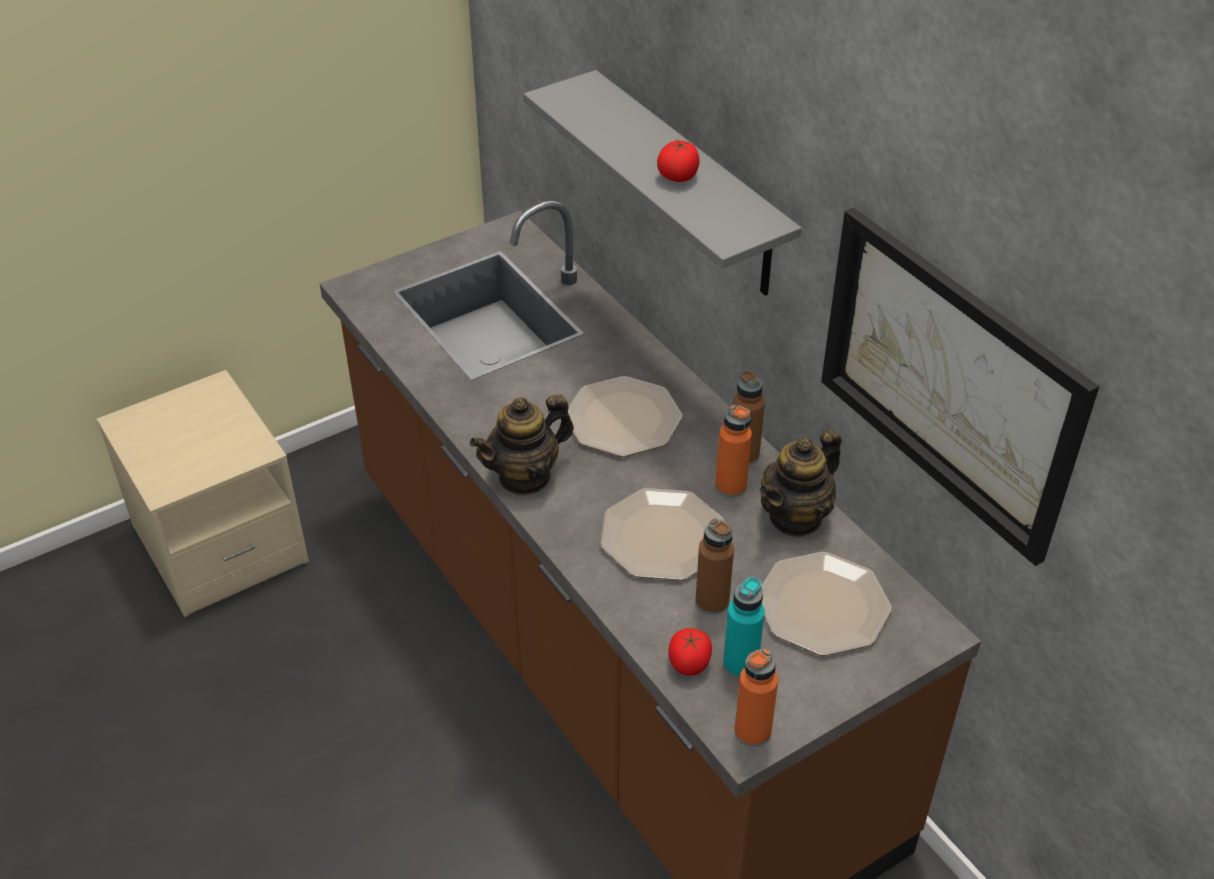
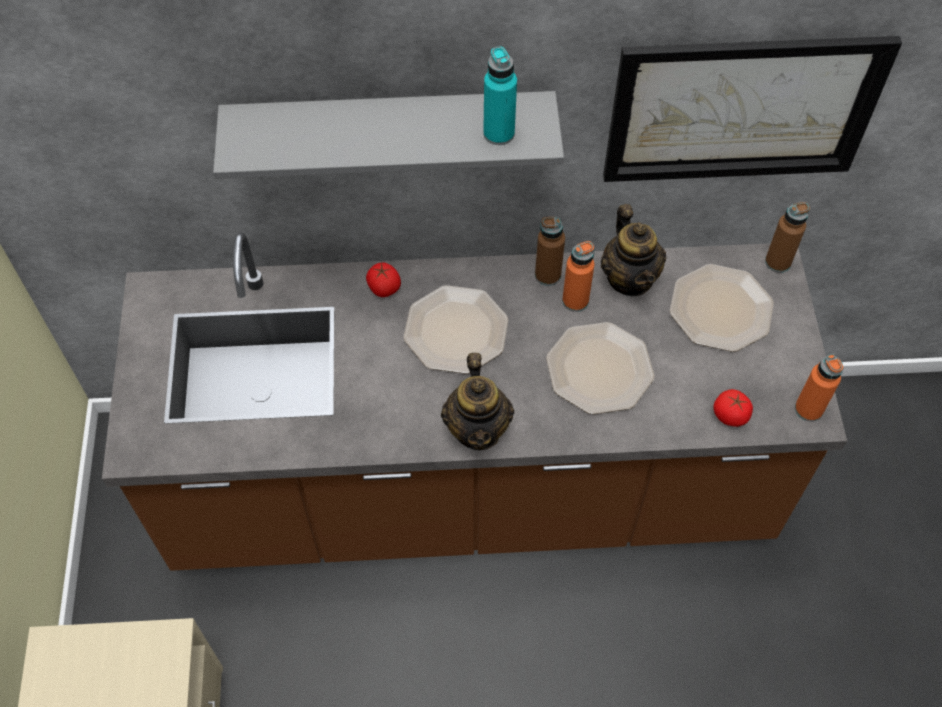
camera: 60 degrees left, 15 degrees up
tomato [657,140,699,182] -> tomato moved to [366,262,401,297]
brown bottle [695,518,734,615] -> brown bottle moved to [765,202,810,273]
turquoise bottle [723,577,765,679] -> turquoise bottle moved to [483,46,517,145]

